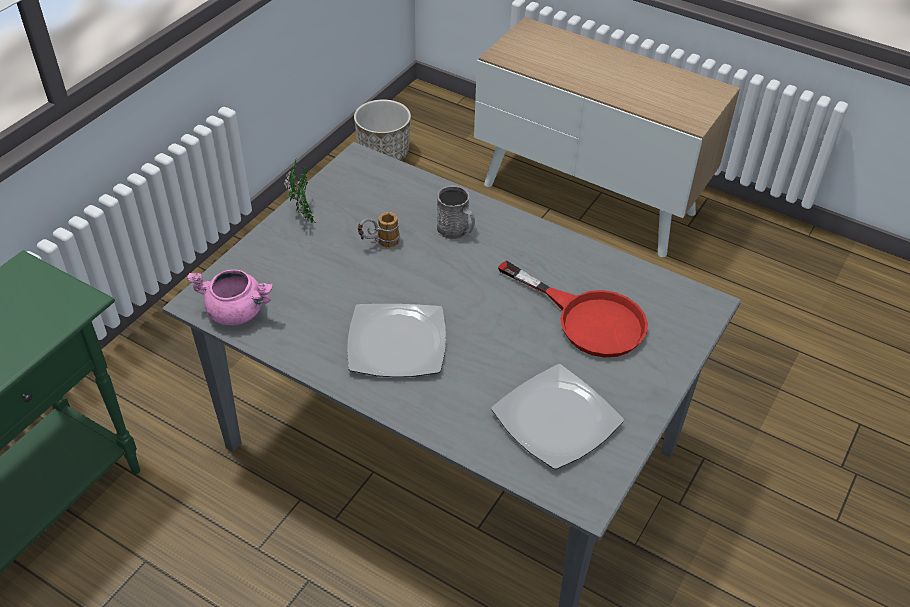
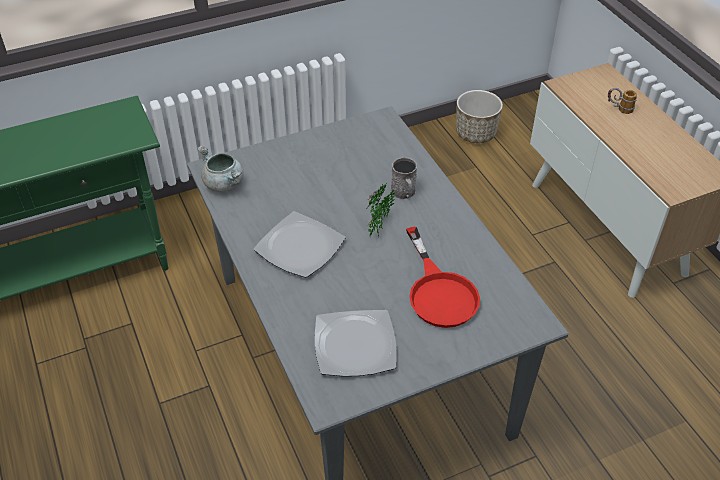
camera: 35 degrees right, 0 degrees up
pink cooking pot [187,269,273,325] -> grey cooking pot [197,146,244,192]
potted plant [284,160,316,224] -> potted plant moved to [366,184,395,238]
mug [358,212,400,248] -> mug moved to [608,88,637,114]

